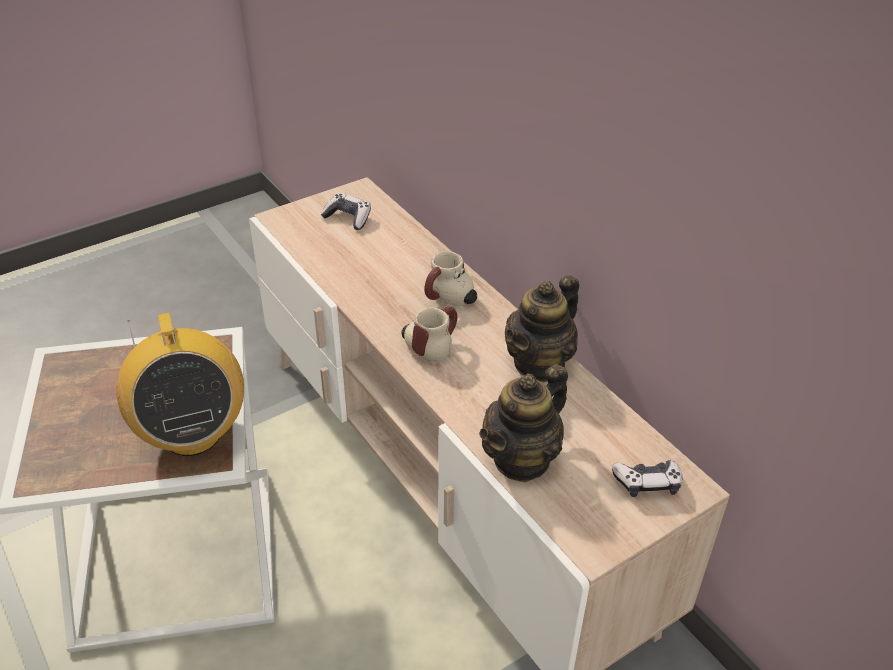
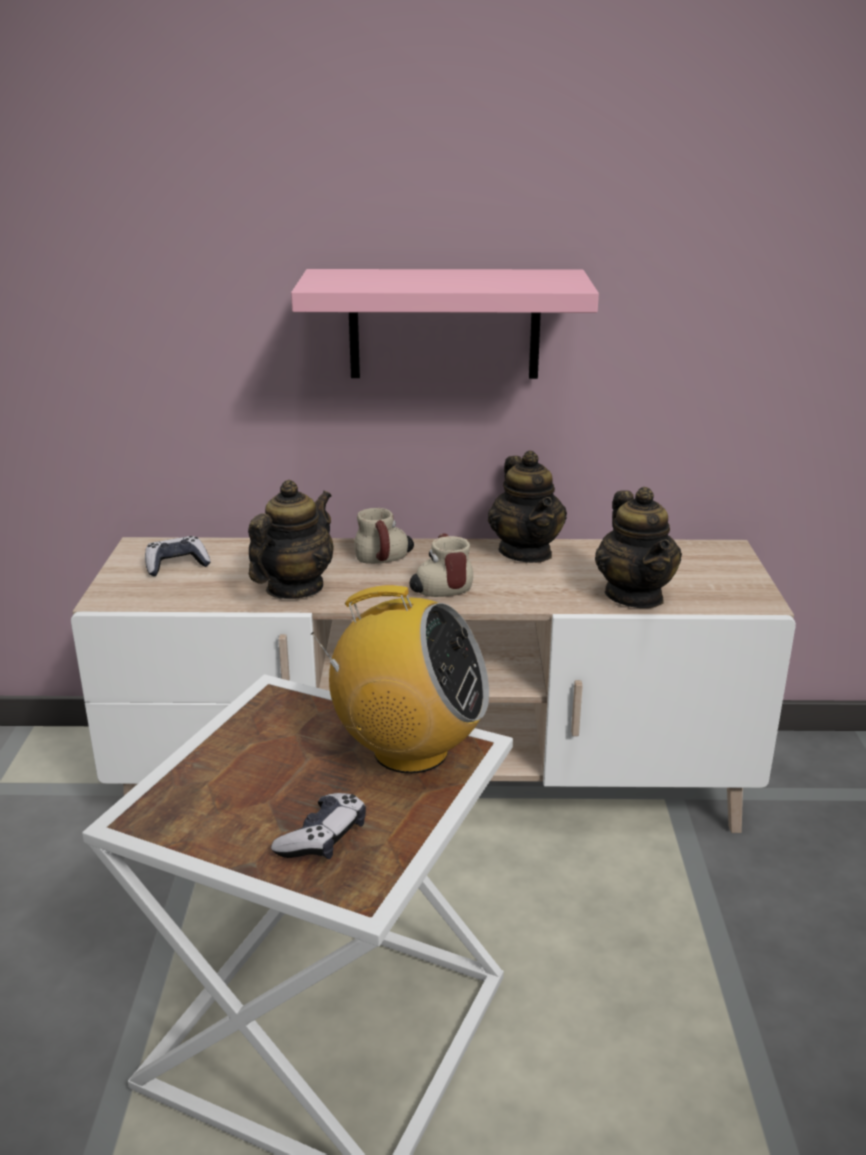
camera: 55 degrees left, 15 degrees down
game controller [612,460,682,497] -> game controller moved to [271,793,366,859]
none -> teapot [248,480,334,599]
none -> pink shelf [291,269,599,379]

